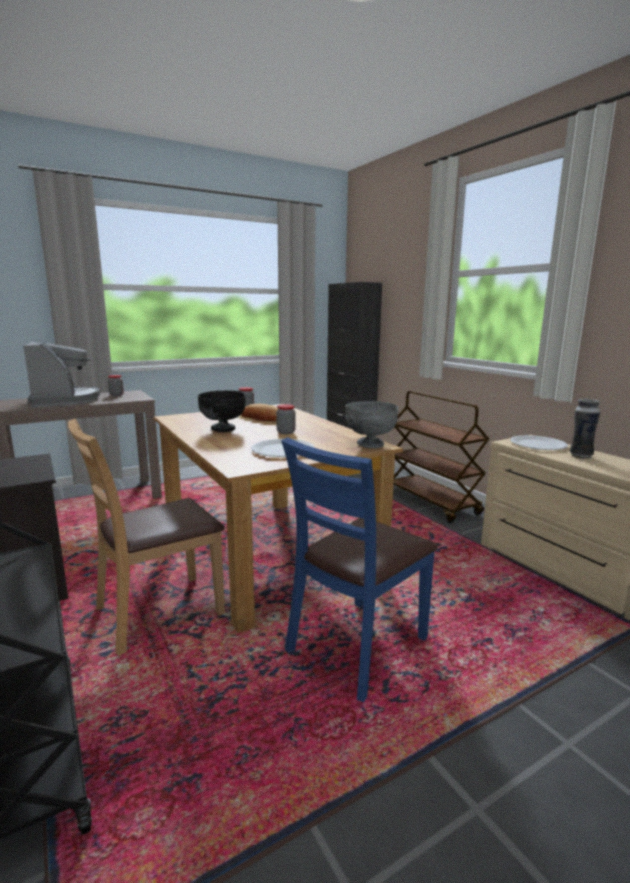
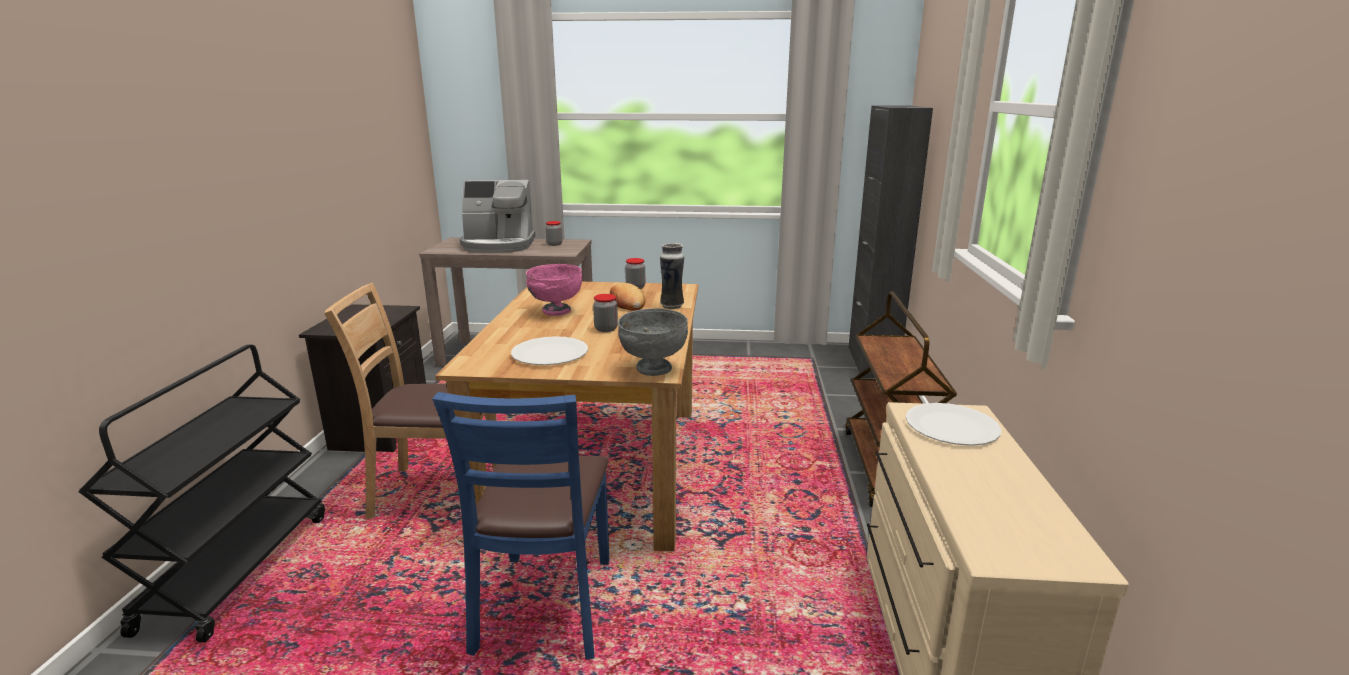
camera: 35 degrees right, 5 degrees up
coffee machine [23,342,100,408] -> coffee machine turned 75 degrees clockwise [460,180,535,253]
black bowl [198,390,245,432] -> pink bowl [526,264,582,316]
blue chair [281,437,438,702] -> blue chair turned 75 degrees counterclockwise [432,392,609,660]
vase [570,399,600,459] -> vase moved to [660,243,684,309]

